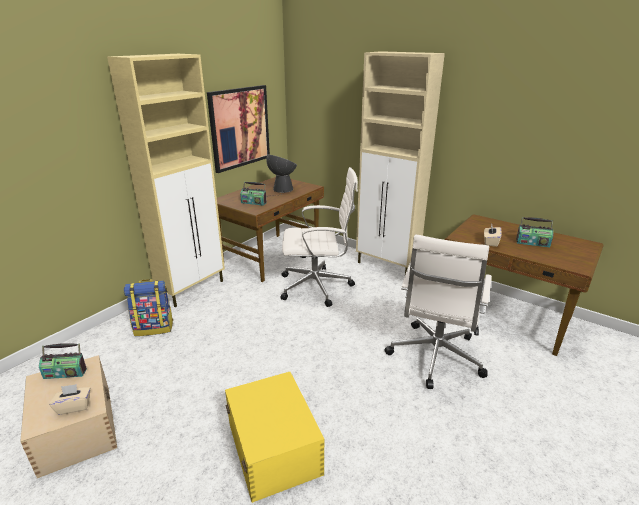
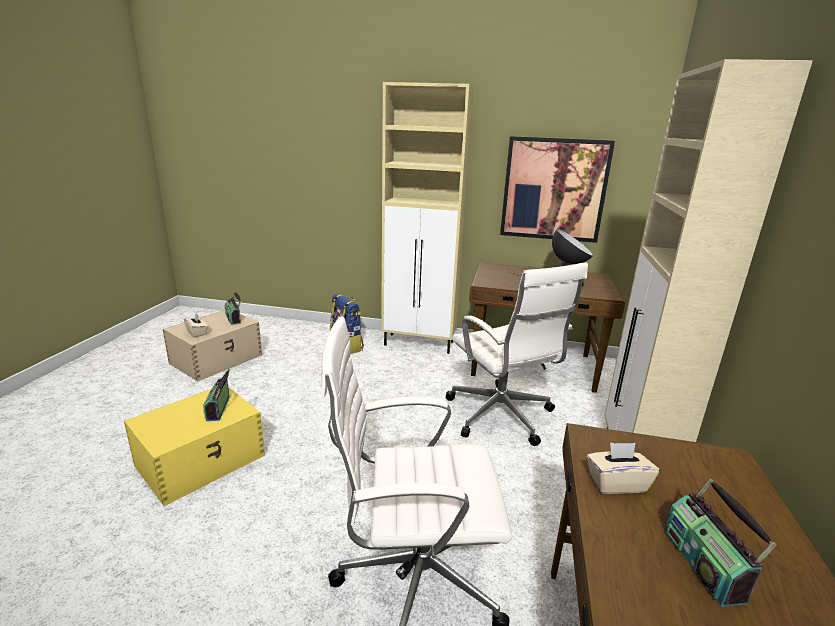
camera: 65 degrees right, 5 degrees down
radio [240,182,266,206] -> radio moved to [203,369,230,421]

